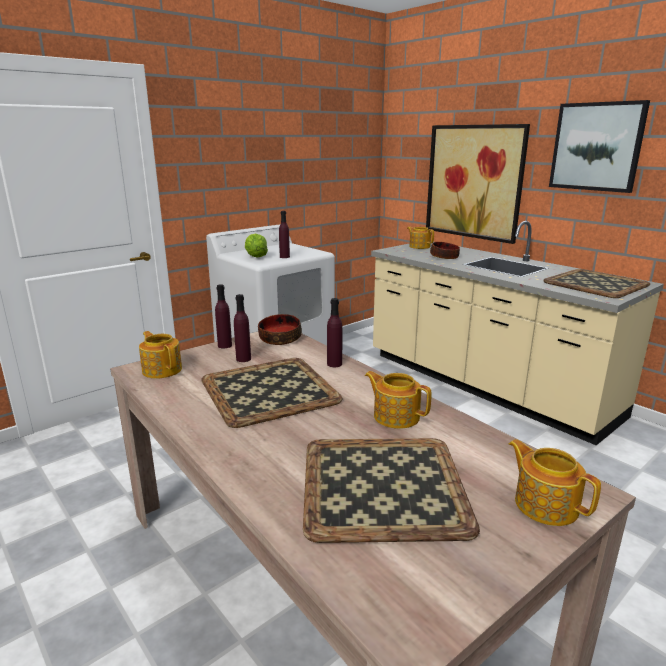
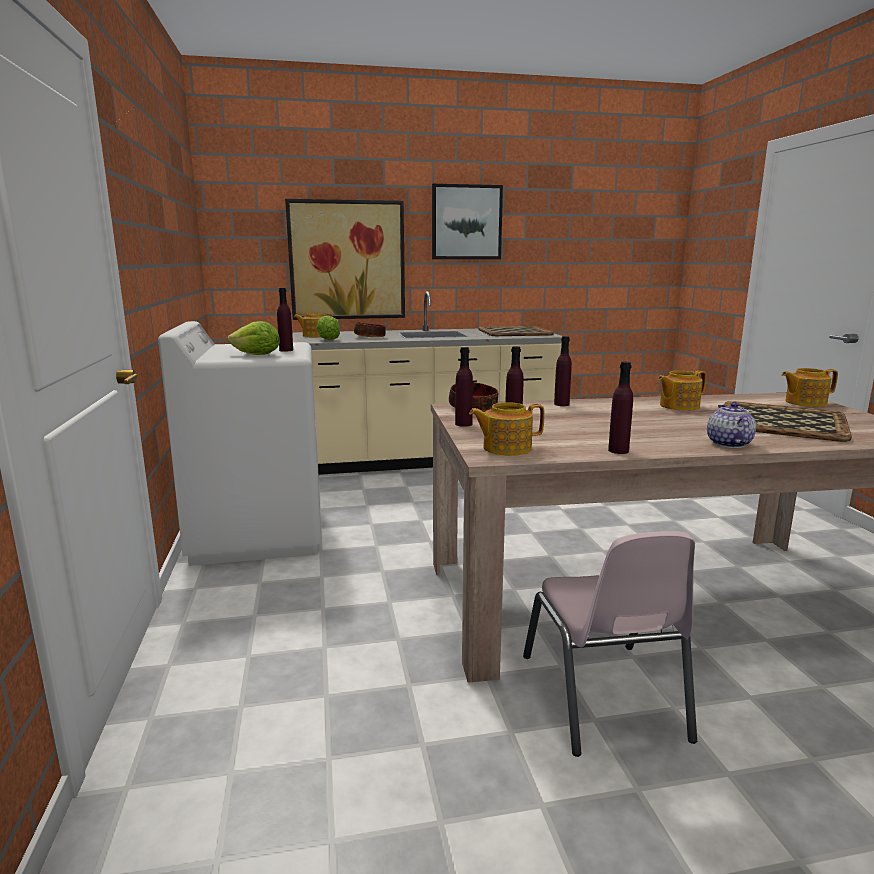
camera: 60 degrees left, 5 degrees down
tray [202,358,343,428] -> none
none -> lettuce [316,316,340,340]
none -> pink chair [523,531,697,757]
none -> purple bottle [608,362,633,454]
none -> teapot [707,402,756,448]

